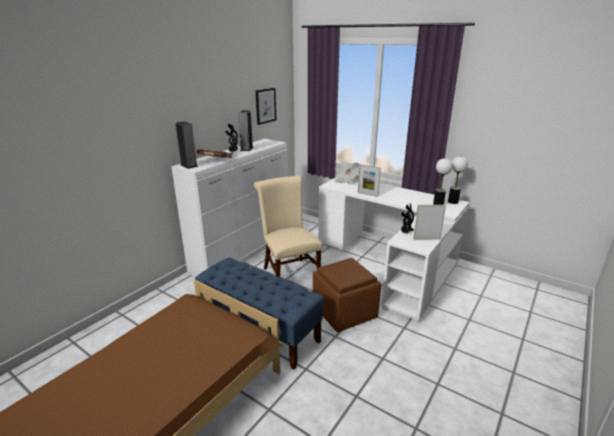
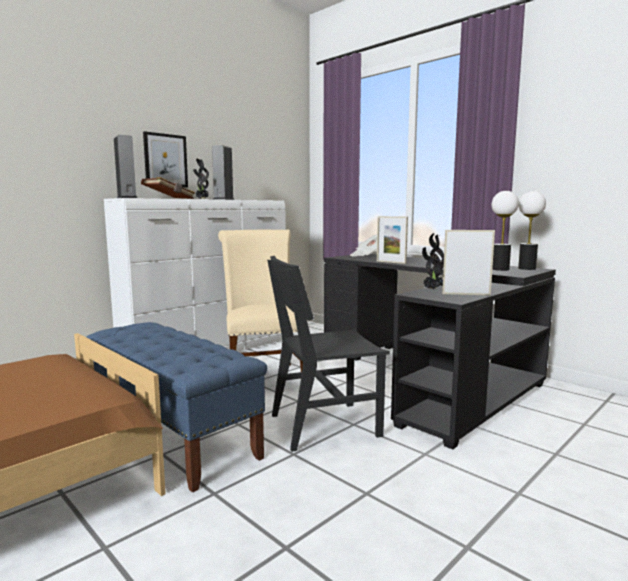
camera: 10 degrees right, 15 degrees down
picture [256,88,276,125] -> picture moved to [143,131,188,188]
brown ottoman [313,258,381,332] -> black chair [267,256,390,452]
white desk [318,177,469,323] -> black desk [324,254,556,449]

